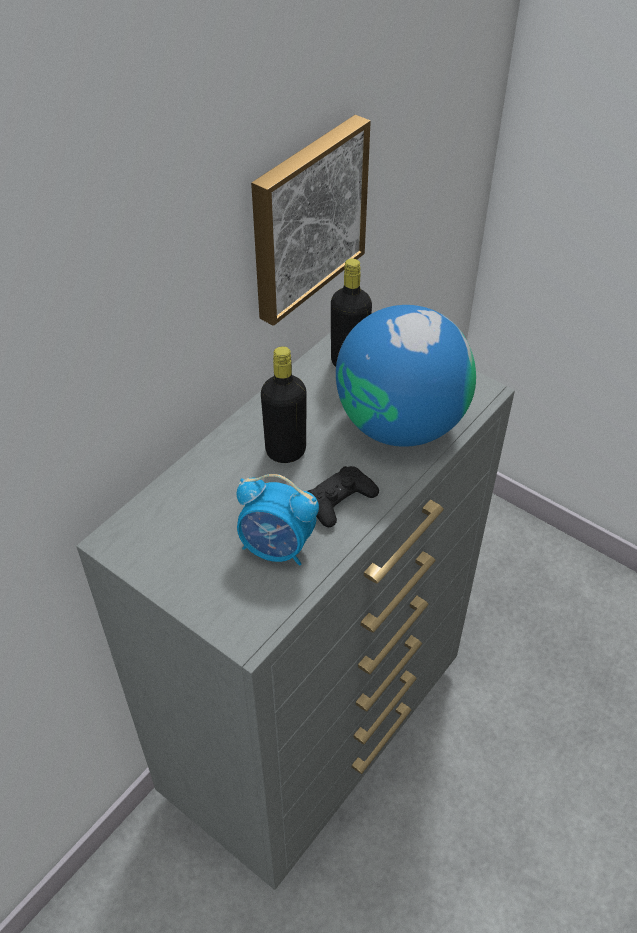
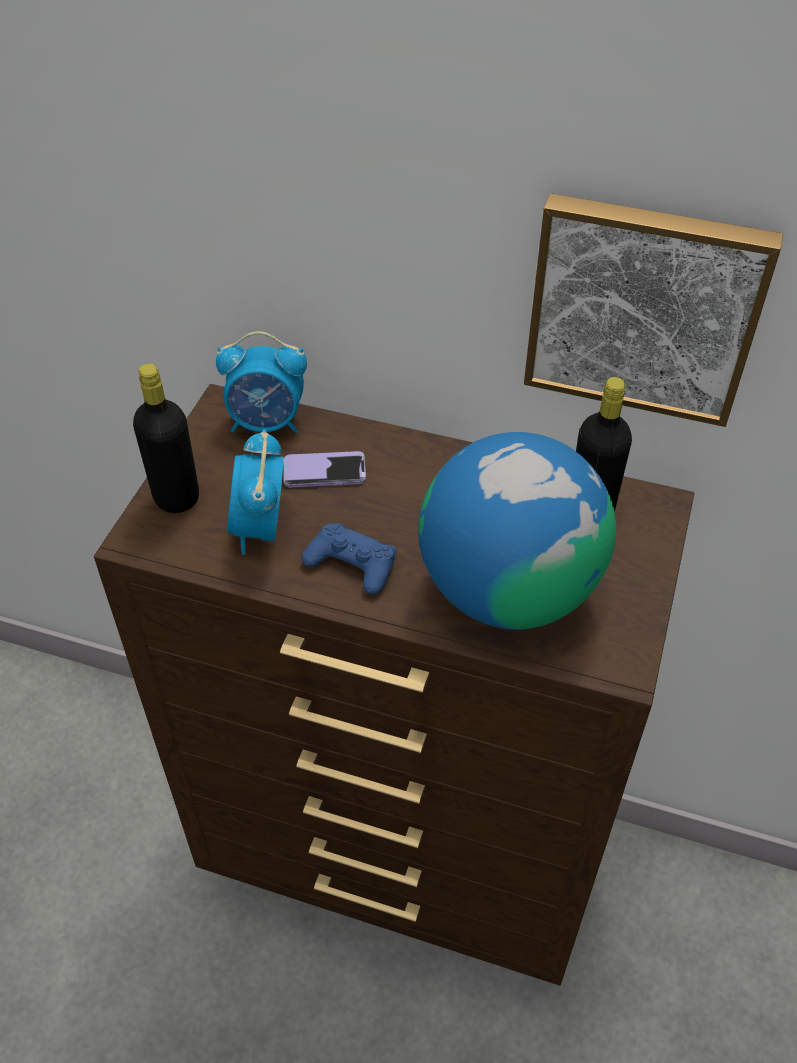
camera: 70 degrees right, 0 degrees up
grey dresser [76,332,515,890] -> brown dresser [94,384,694,986]
black bottle [261,346,307,463] -> black bottle moved to [133,363,199,513]
black game controller [307,466,379,528] -> blue game controller [301,523,397,595]
none -> alarm clock [216,331,307,433]
none -> phone [283,451,366,488]

